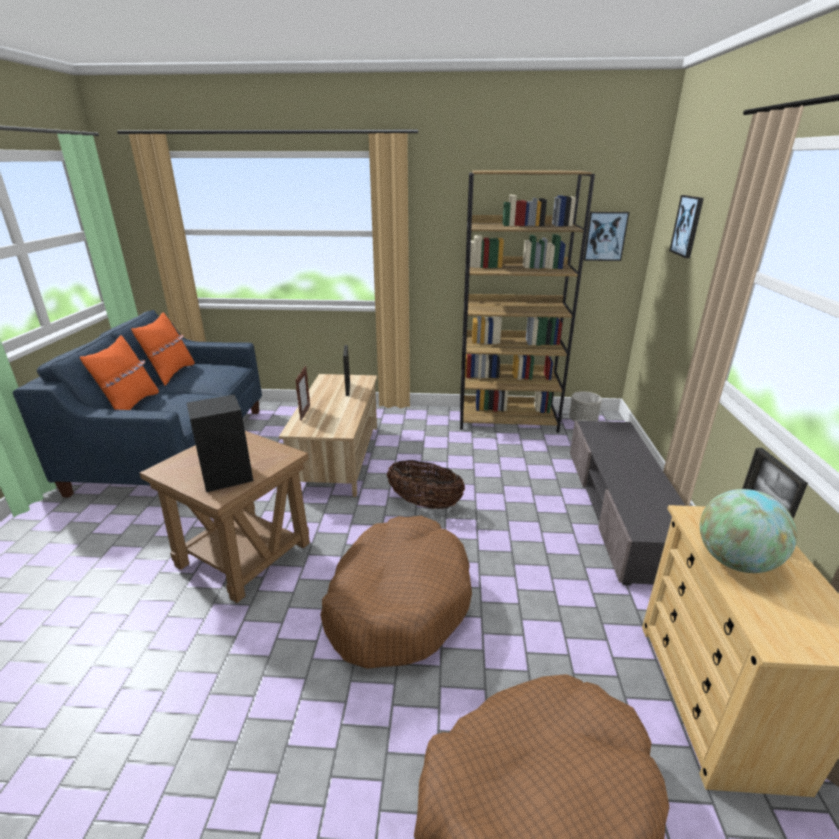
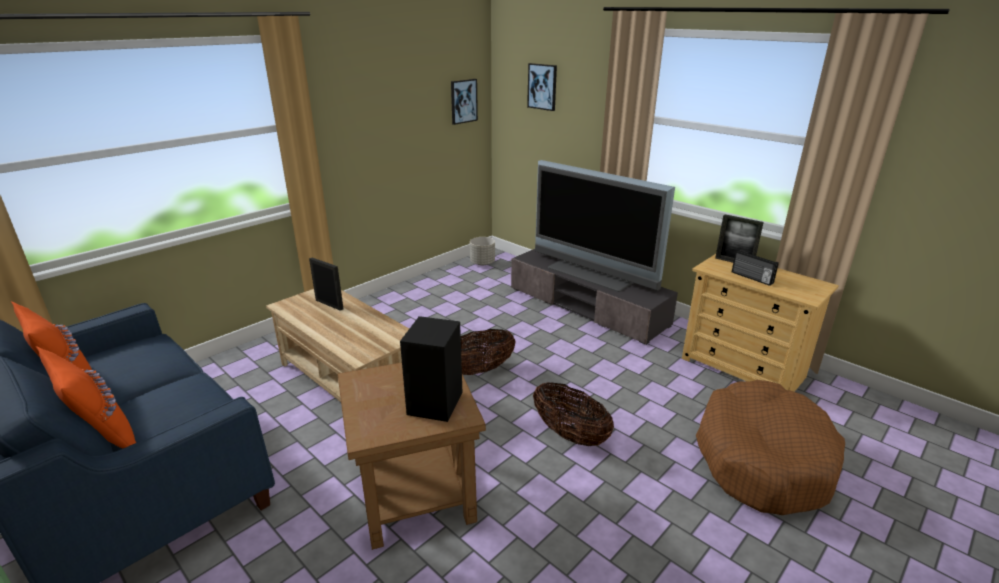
camera: 50 degrees left, 0 degrees up
picture frame [295,366,310,421] -> none
brown dog bed [320,516,472,669] -> basket [533,382,614,446]
brown bookcase [460,171,595,433] -> none
globe [700,489,797,573] -> radio [732,250,779,286]
none -> television [535,160,675,292]

